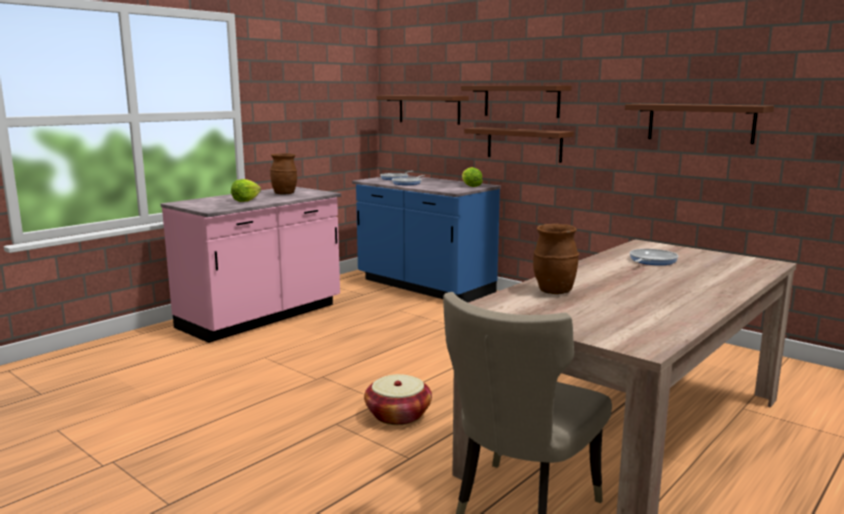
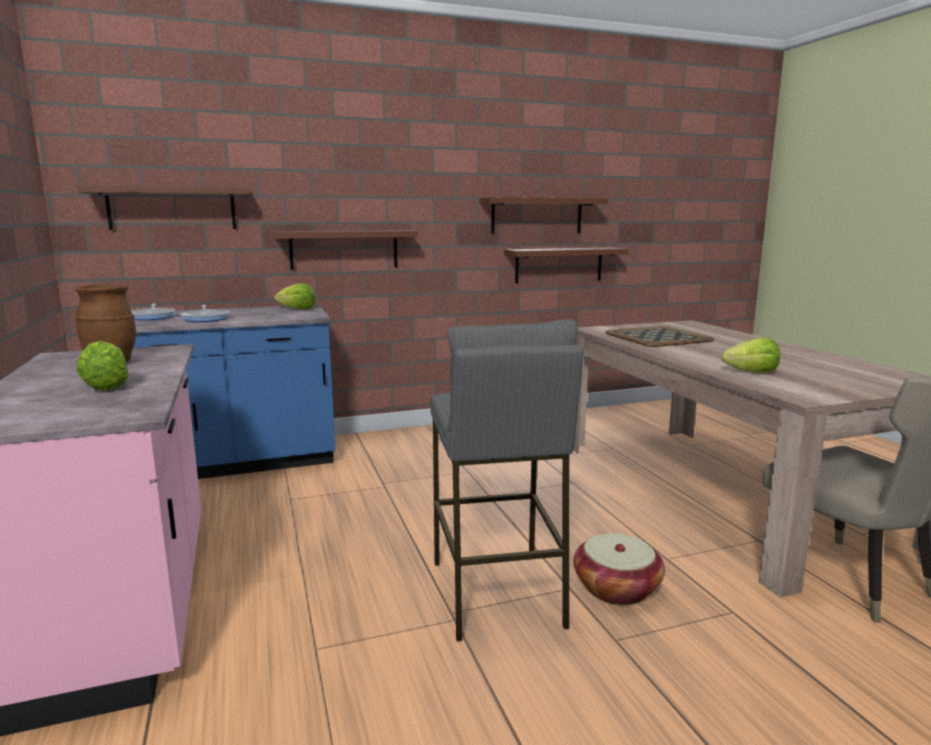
camera: 60 degrees left, 0 degrees up
brown shelf [461,85,572,118] -> brown shelf moved to [504,247,629,283]
brown vase [533,224,579,294] -> lettuce [722,338,780,373]
frying pan [630,249,679,265] -> tray [605,326,714,347]
none -> grey stool [430,320,584,642]

